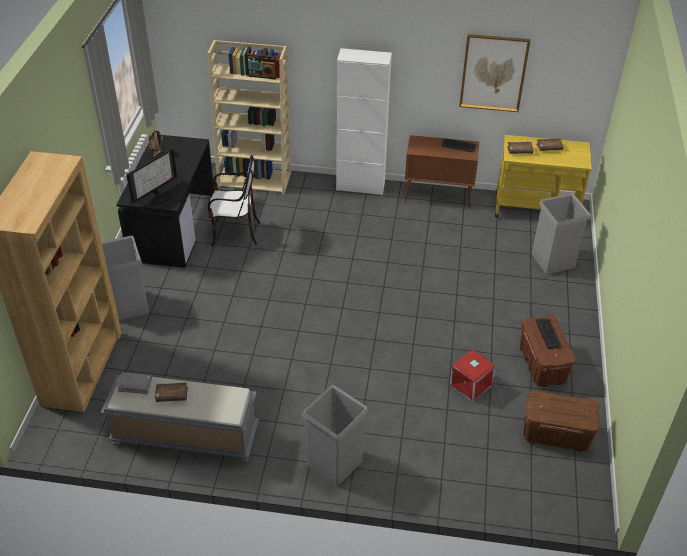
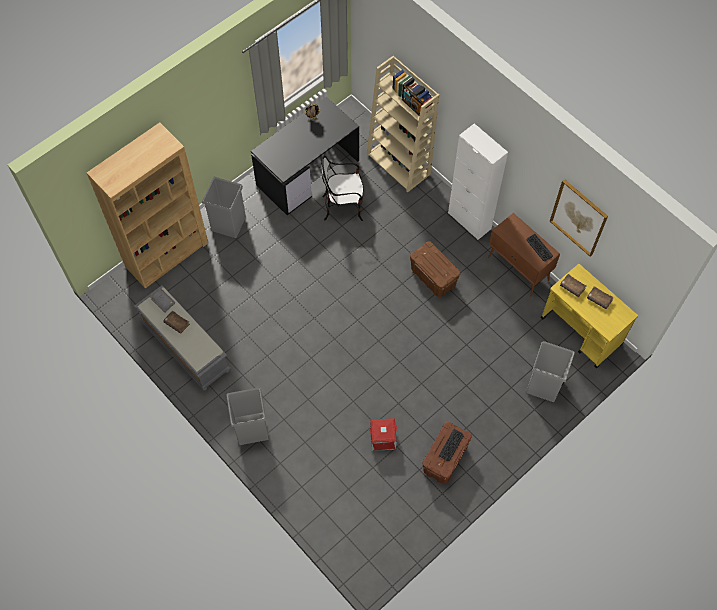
camera: 40 degrees right, 20 degrees up
monitor [126,148,177,204] -> none
chair [208,155,260,247] -> chair turned 135 degrees clockwise [321,155,364,221]
brown storage box [524,391,599,452] -> brown storage box moved to [410,241,460,297]

